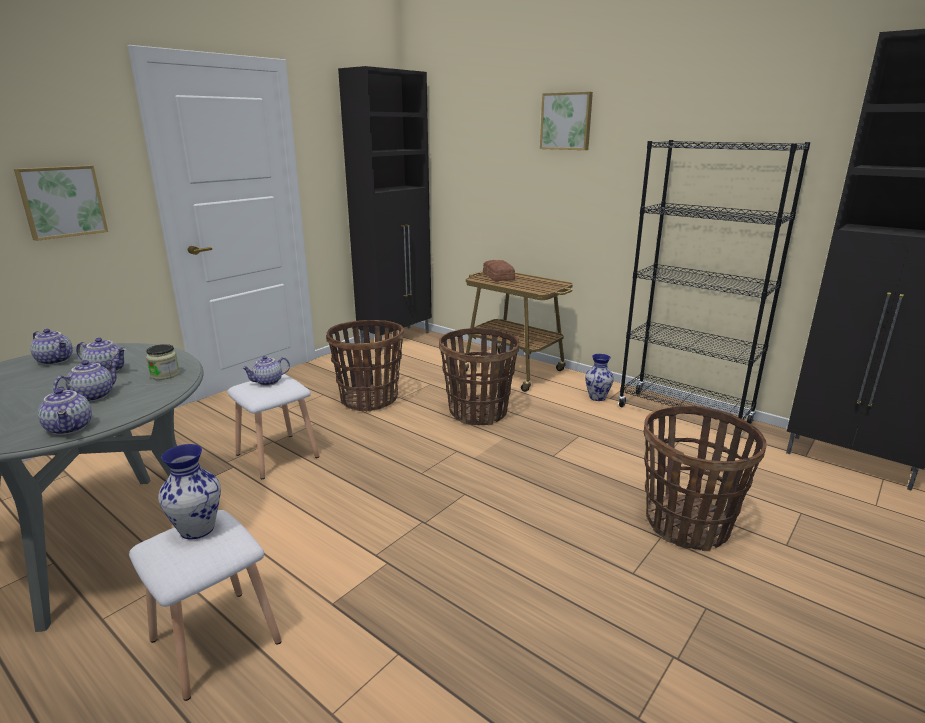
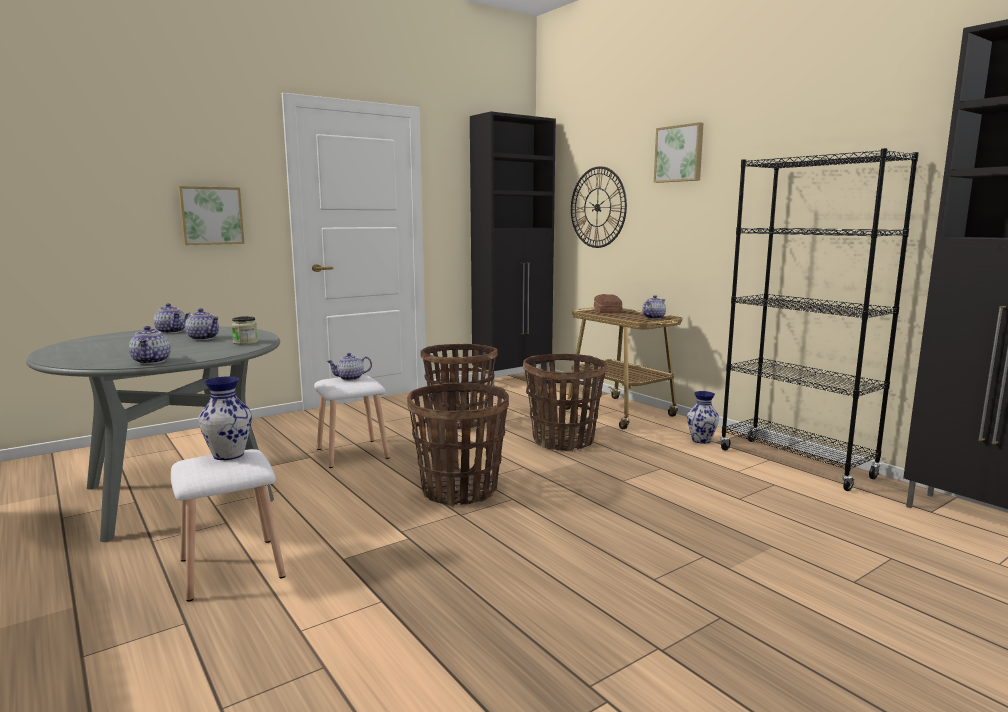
camera: 15 degrees right, 10 degrees down
teapot [53,359,119,402] -> teapot moved to [642,295,666,319]
basket [644,406,767,551] -> basket moved to [407,383,509,507]
none -> wall clock [571,166,627,248]

